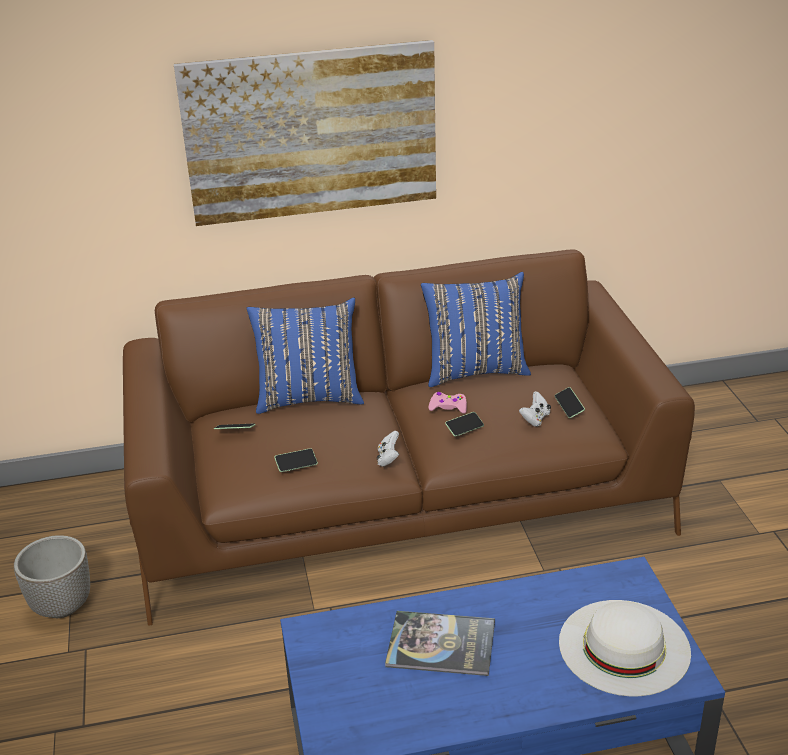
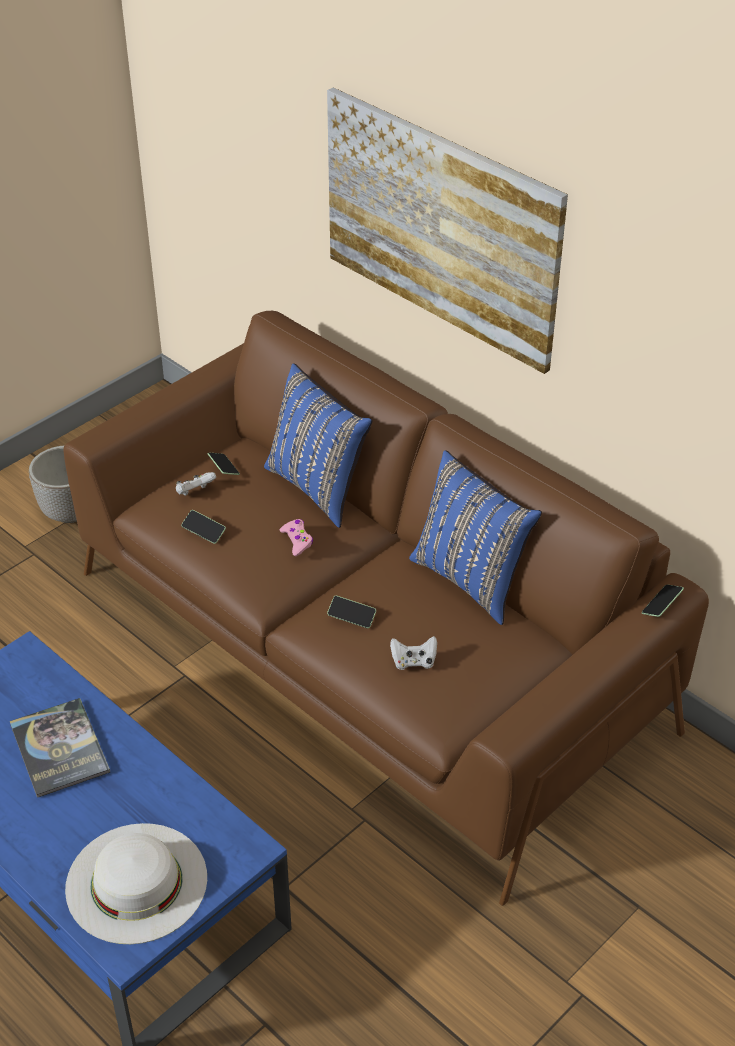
camera: 55 degrees right, 10 degrees up
white game controller [377,431,399,467] -> white game controller moved to [176,472,216,496]
pink game controller [429,392,467,414] -> pink game controller moved to [280,519,313,556]
phone [555,387,585,418] -> phone moved to [642,584,684,617]

